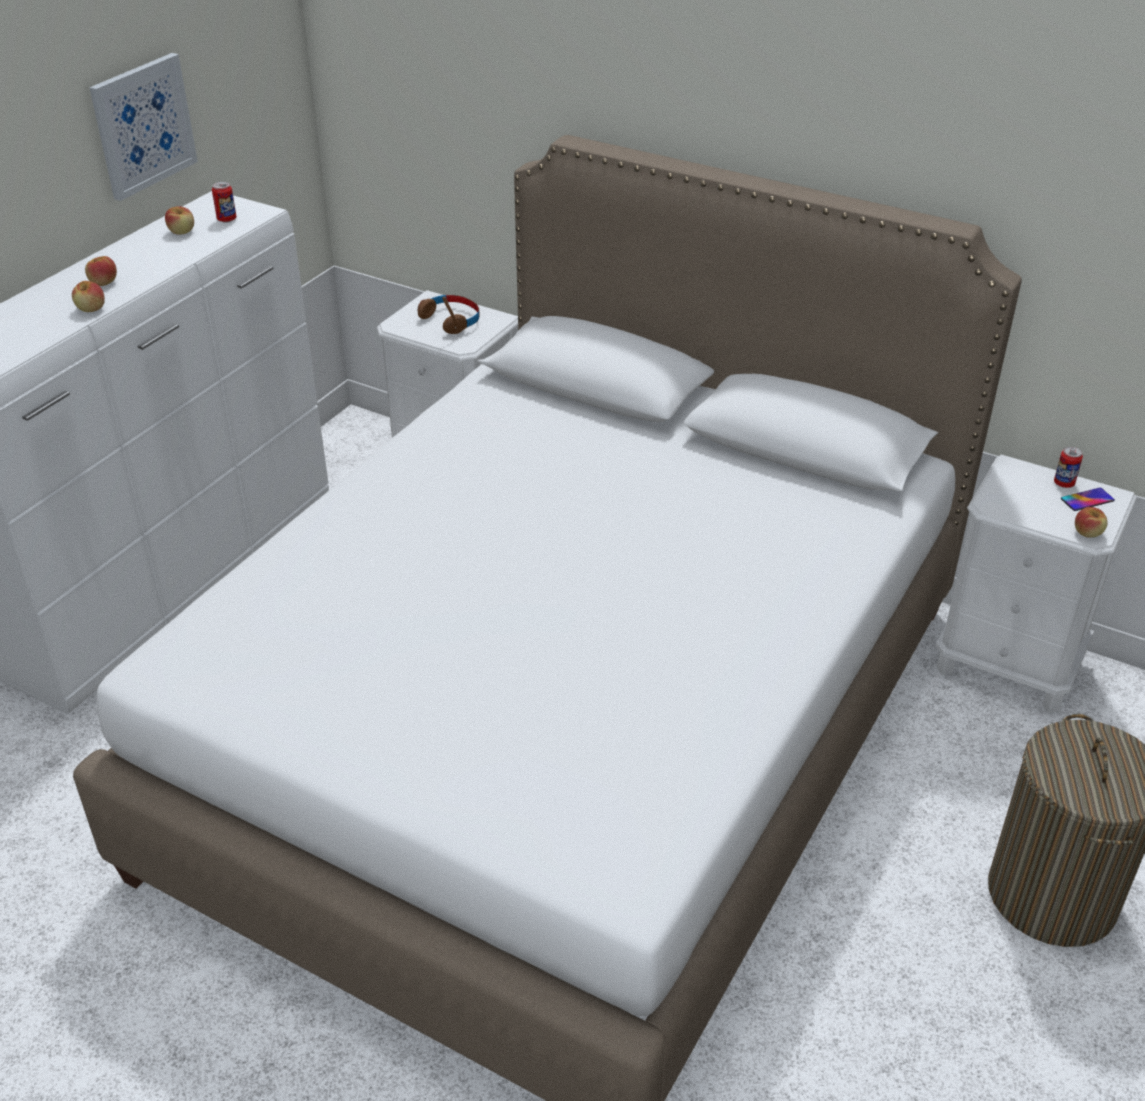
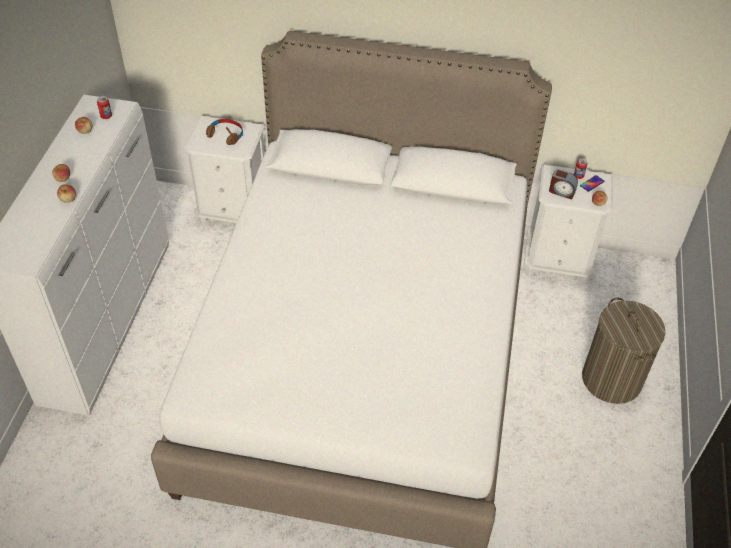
camera: 20 degrees left, 10 degrees up
picture [89,53,198,201] -> none
none -> alarm clock [549,169,578,200]

